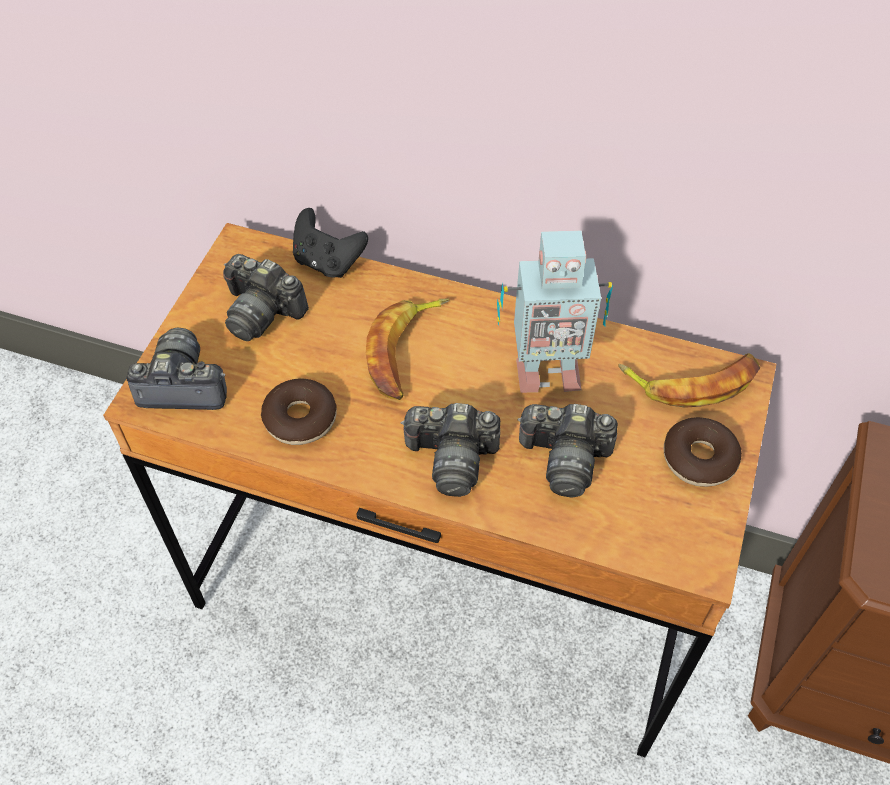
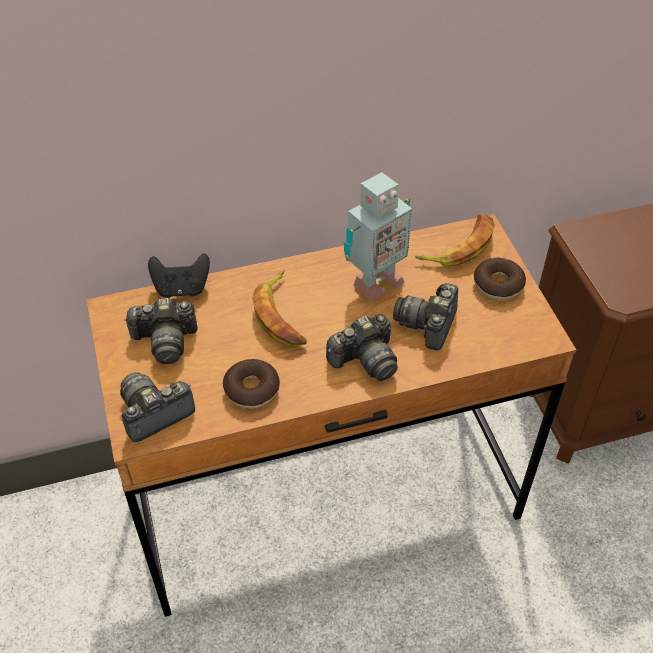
camera: 35 degrees left, 5 degrees down
camera [517,404,618,497] -> camera turned 135 degrees clockwise [393,283,458,351]

